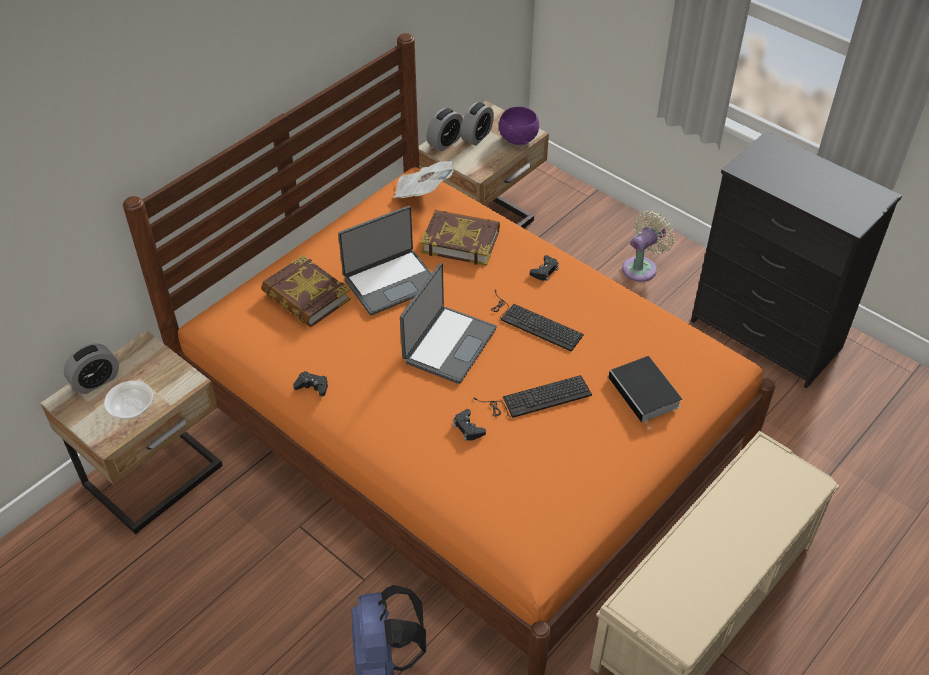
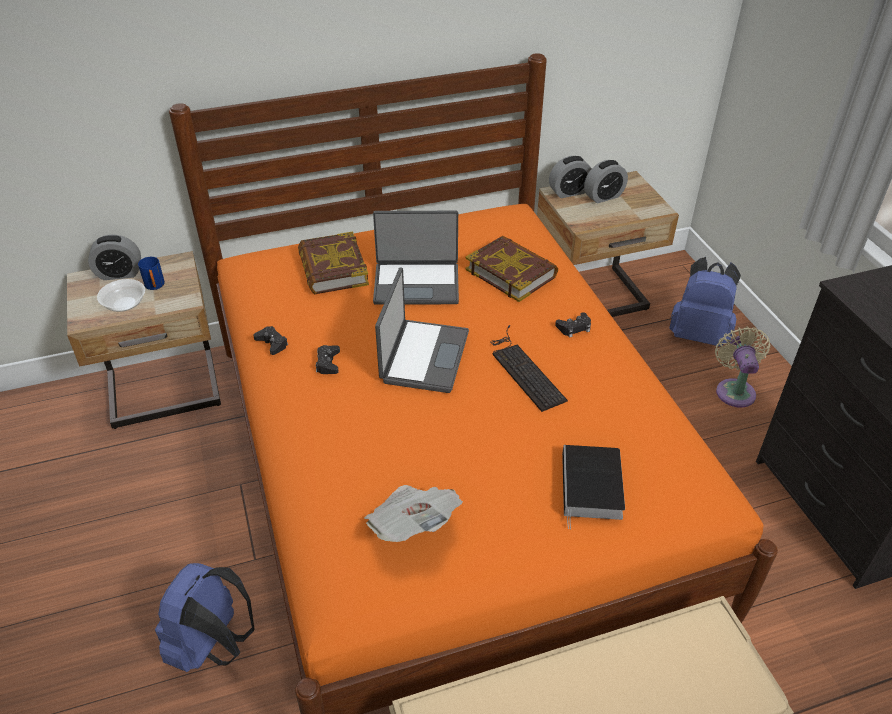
camera: 30 degrees right, 5 degrees down
newspaper [393,161,454,198] -> newspaper moved to [364,485,463,542]
laptop [400,263,497,384] -> laptop turned 45 degrees counterclockwise [375,268,469,393]
black game controller [453,409,486,441] -> black game controller moved to [316,345,340,374]
keyboard [473,375,592,418] -> none
purple bowl [499,107,539,145] -> none
beige fan [622,211,674,282] -> beige fan turned 75 degrees counterclockwise [715,326,770,407]
none -> blue mug [138,257,165,290]
none -> blue backpack [669,257,741,347]

